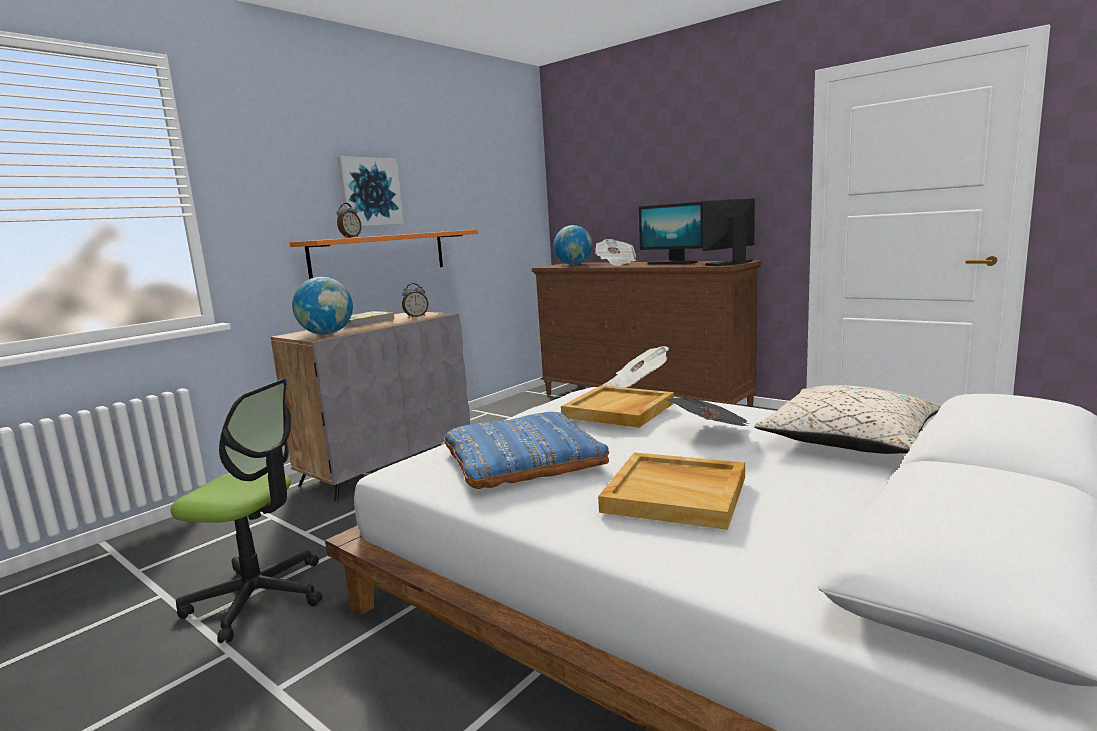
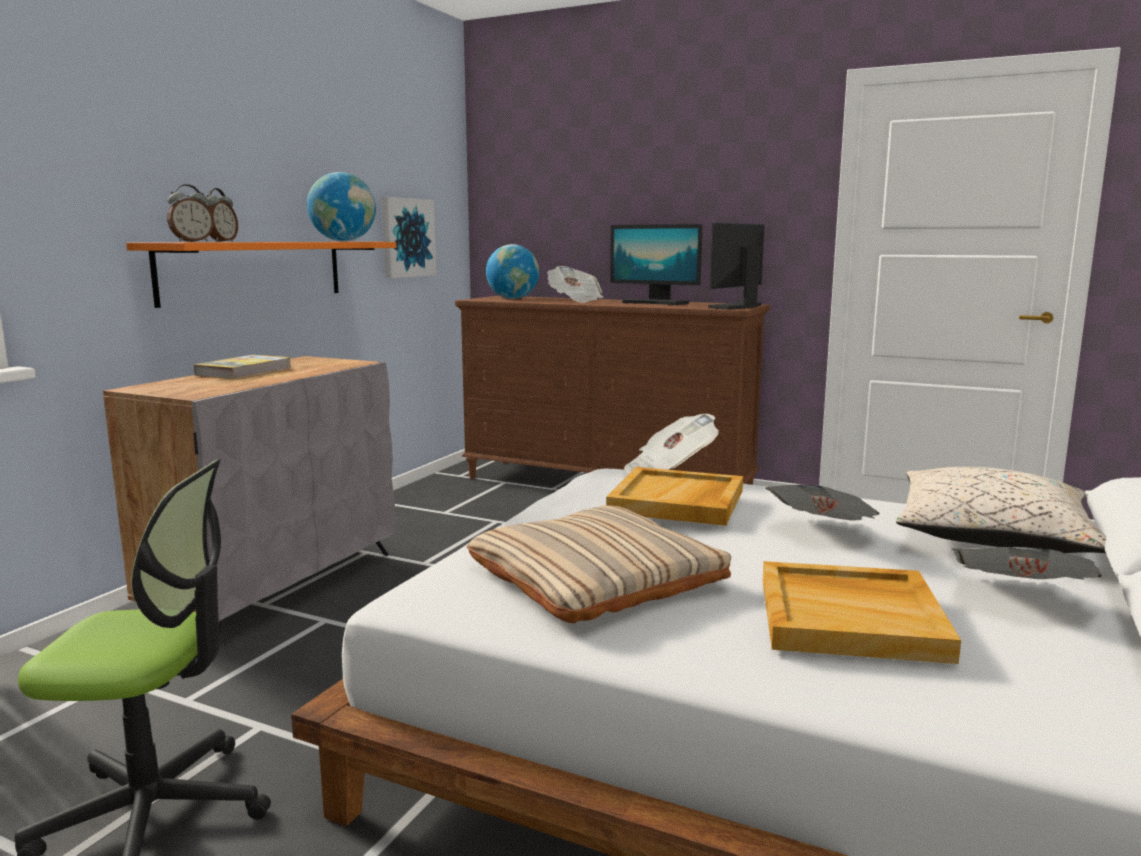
camera: 15 degrees left, 0 degrees up
globe [292,277,353,335] -> globe moved to [307,172,376,242]
picture [337,156,404,226] -> picture moved to [382,197,436,278]
alarm clock [402,283,428,318] -> alarm clock moved to [167,184,214,242]
blue pillow [443,412,609,489] -> beige pillow [467,505,731,623]
none -> newspaper [952,547,1103,580]

